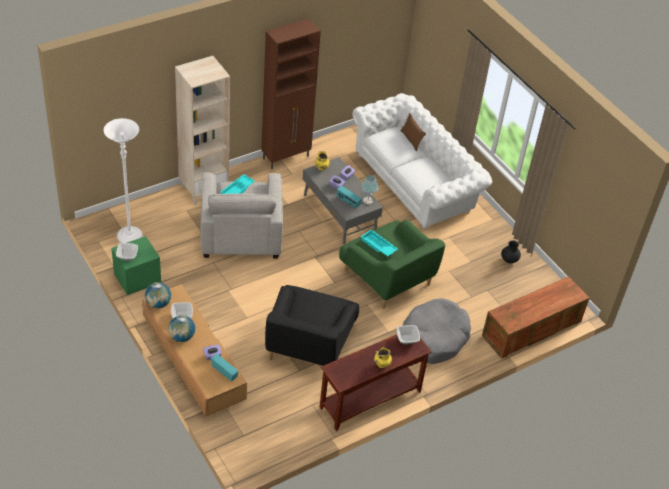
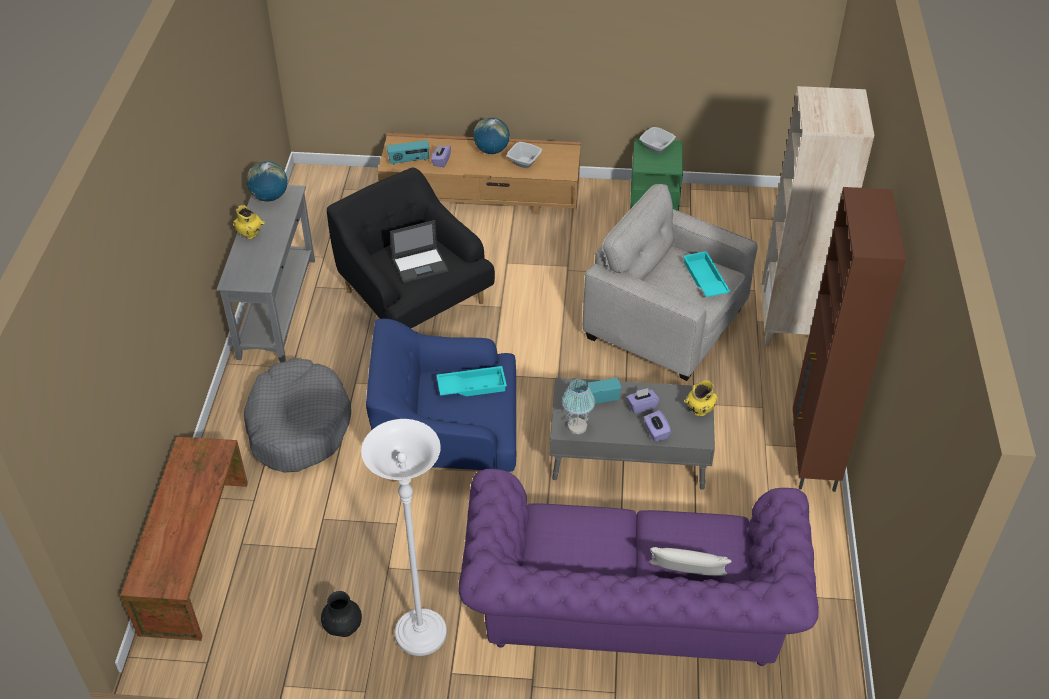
camera: 130 degrees right, 0 degrees up
white floor lamp [104,118,142,243] -> white floor lamp moved to [361,419,447,656]
globe [145,282,171,308] -> globe moved to [247,161,288,201]
brown console table [320,334,432,431] -> grey console table [216,185,315,363]
green armchair [339,220,445,309] -> blue armchair [366,319,516,482]
white sofa [352,93,492,230] -> purple sofa [459,469,819,666]
bowl [397,325,420,345] -> none
brown pillow [400,113,426,151] -> white pillow [649,547,732,576]
none -> laptop [390,220,448,283]

